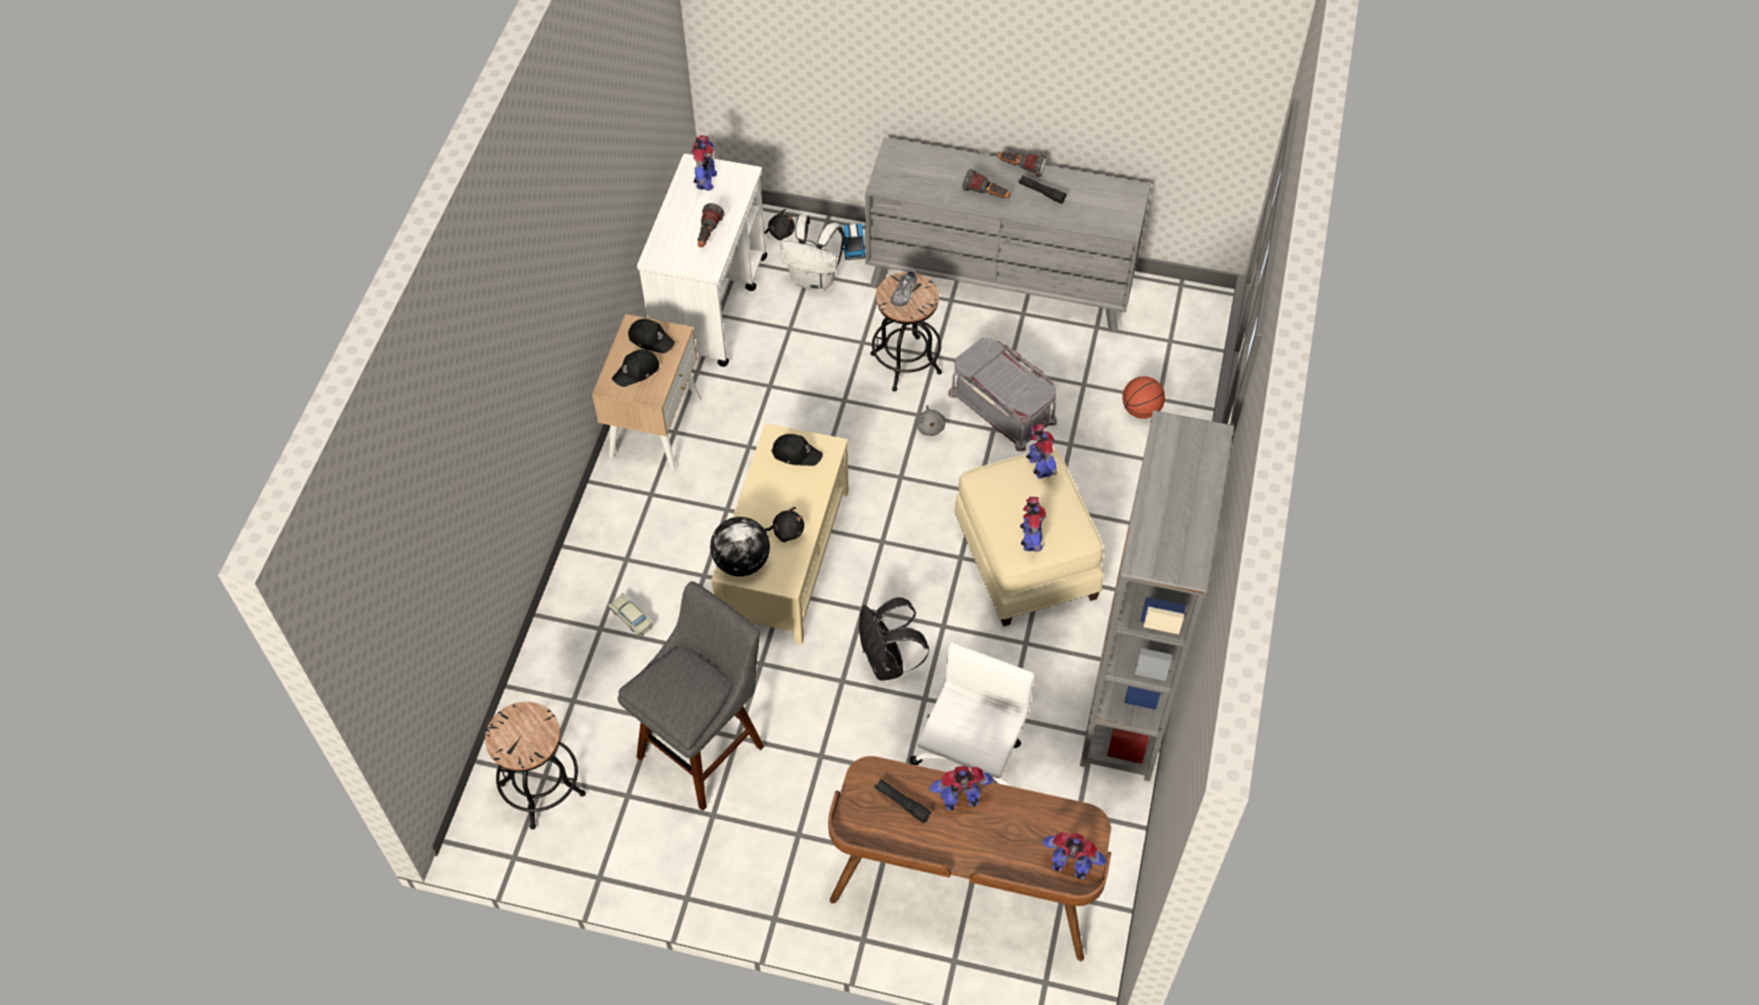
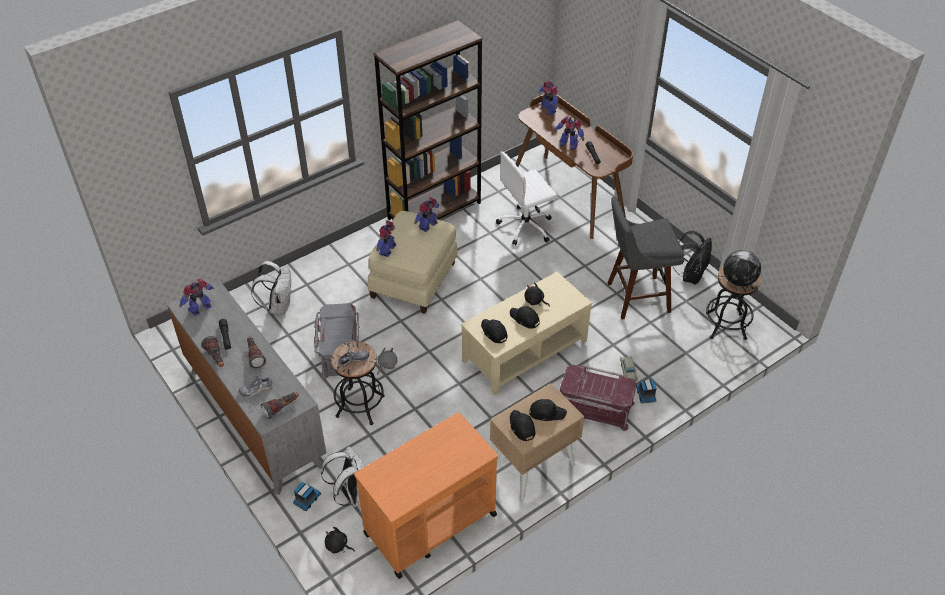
camera: 140 degrees left, 10 degrees down
white cart [637,154,767,367] -> orange cart [354,412,498,579]
toy robot [691,135,717,191] -> toy robot moved to [179,279,214,316]
flashlight [698,203,725,247] -> flashlight moved to [261,392,299,419]
globe [710,517,770,577] -> globe moved to [723,250,761,287]
black backpack [859,597,929,681] -> black backpack moved to [673,231,712,285]
grey bookcase [1080,410,1234,781] -> brown bookcase [373,20,483,220]
basketball [1122,376,1165,419] -> white backpack [251,261,292,315]
none -> shoe [239,376,273,397]
none -> black cap [510,306,539,329]
none -> red storage box [560,365,637,431]
none -> toy truck [636,380,657,403]

